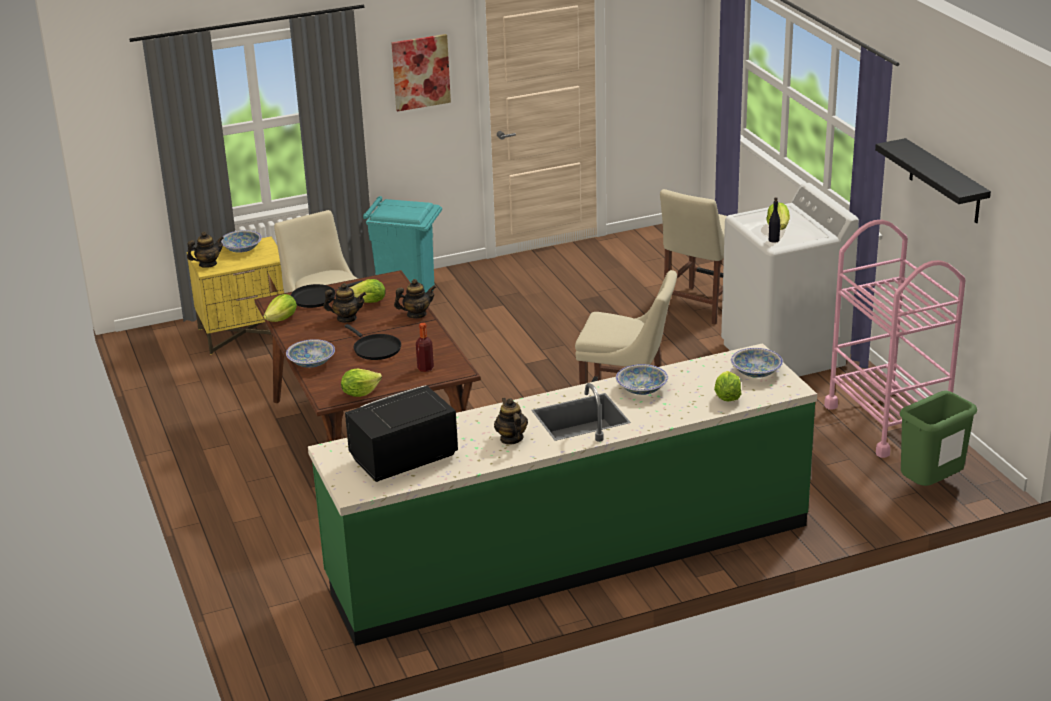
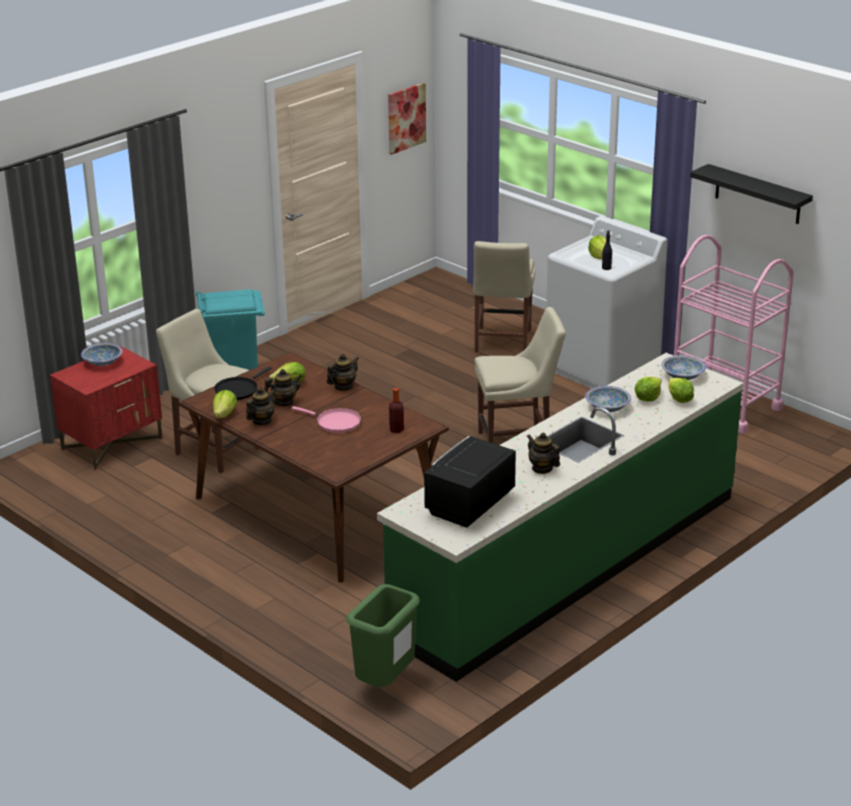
camera: 25 degrees left, 0 degrees up
teapot [187,232,224,268] -> teapot moved to [246,387,276,425]
yellow nightstand [187,236,284,355] -> red nightstand [50,346,163,470]
bowl [286,339,335,368] -> none
lettuce [341,369,382,397] -> lettuce moved to [635,377,661,402]
black frying pan [344,324,401,360] -> pink frying pan [291,406,362,433]
picture [391,34,451,112] -> picture moved to [388,83,426,155]
green trash can [900,391,977,486] -> green trash can moved to [346,584,420,687]

